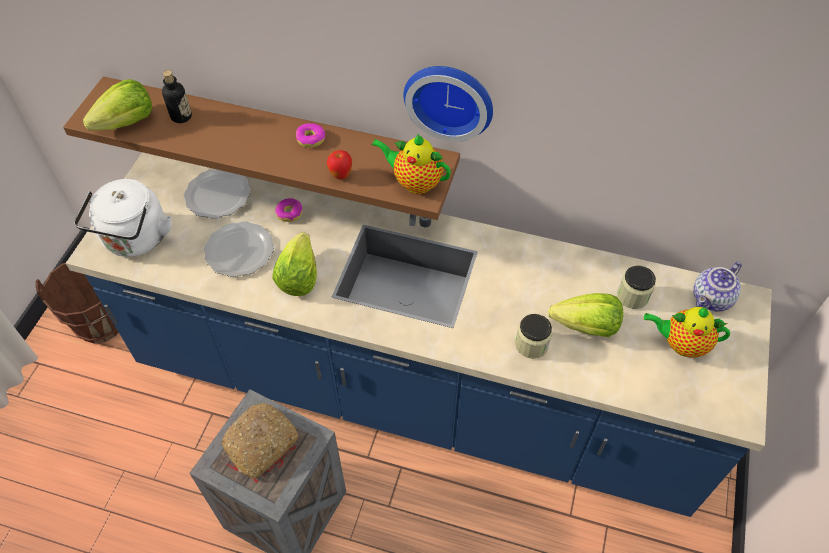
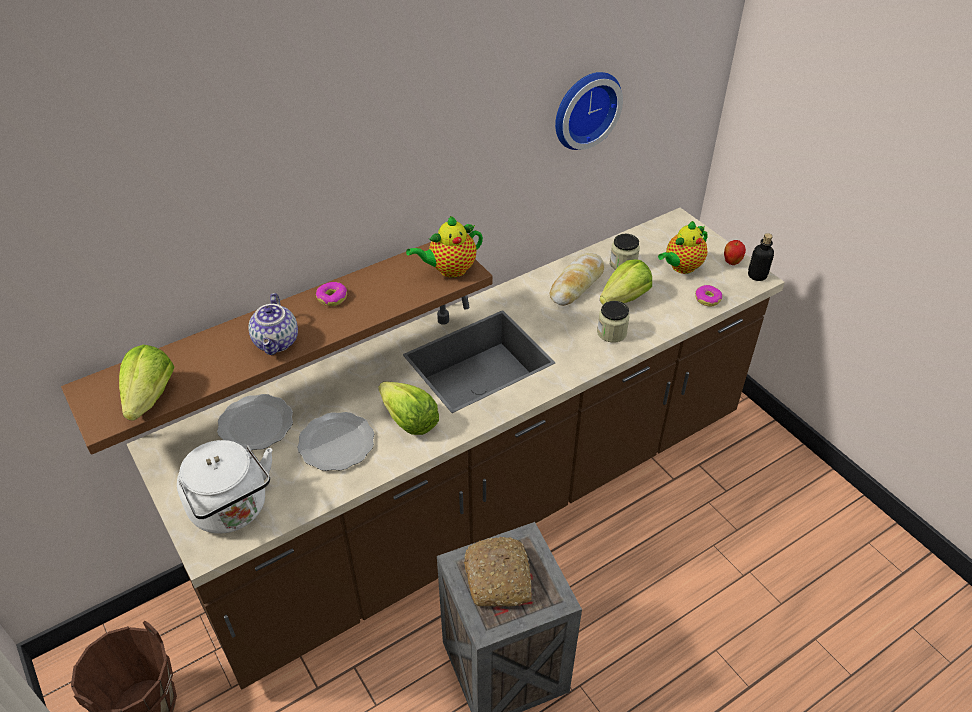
camera: 50 degrees left, 10 degrees down
blue counter [66,152,772,517] -> brown counter [127,208,785,690]
bottle [162,70,192,123] -> bottle moved to [748,233,774,281]
donut [275,198,302,222] -> donut moved to [695,285,722,306]
apple [327,150,352,179] -> apple moved to [724,240,746,265]
wall clock [403,66,493,142] -> wall clock moved to [555,72,623,150]
teapot [694,261,742,312] -> teapot moved to [248,293,298,355]
none -> bread [550,253,604,306]

